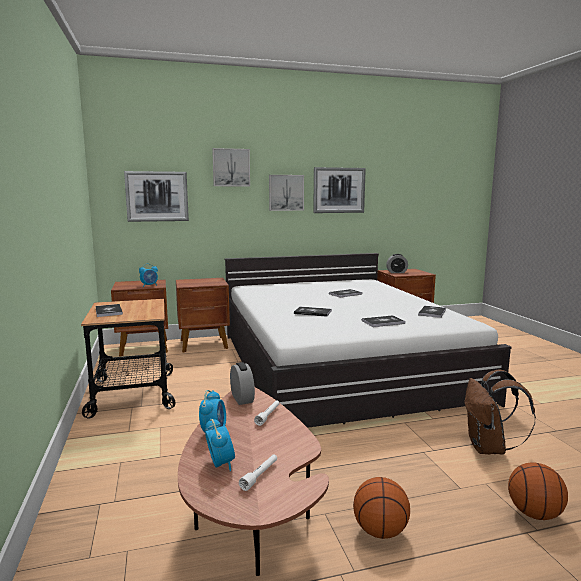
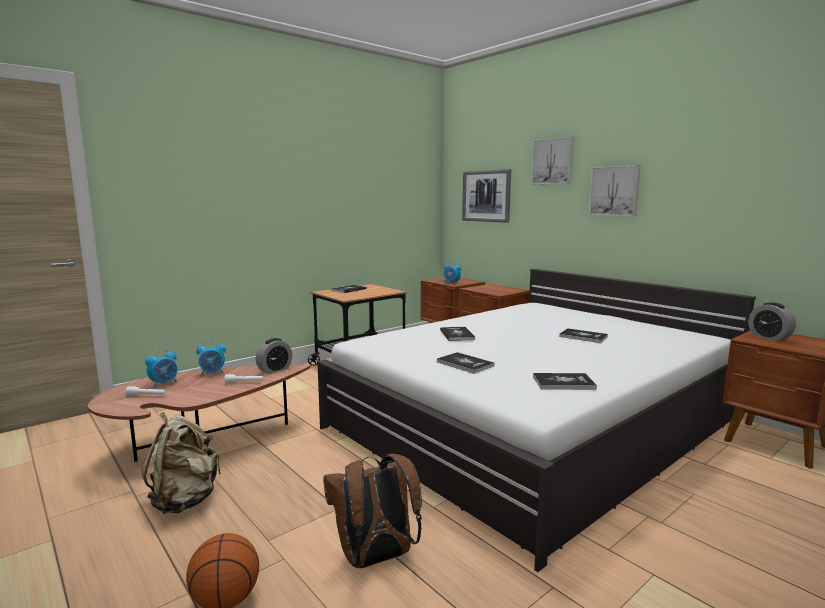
camera: 65 degrees right, 0 degrees up
picture [313,167,366,213] -> none
basketball [353,477,410,539] -> beige backpack [142,412,221,514]

